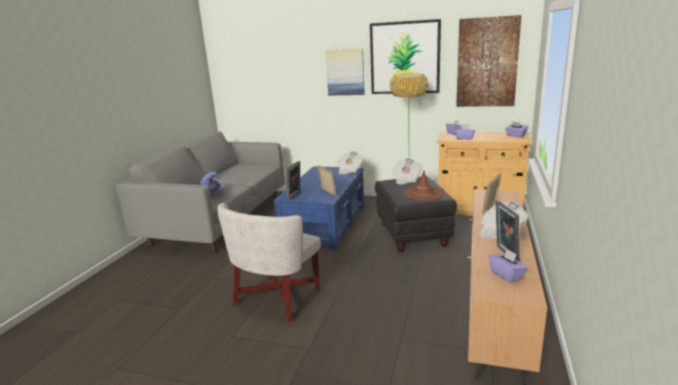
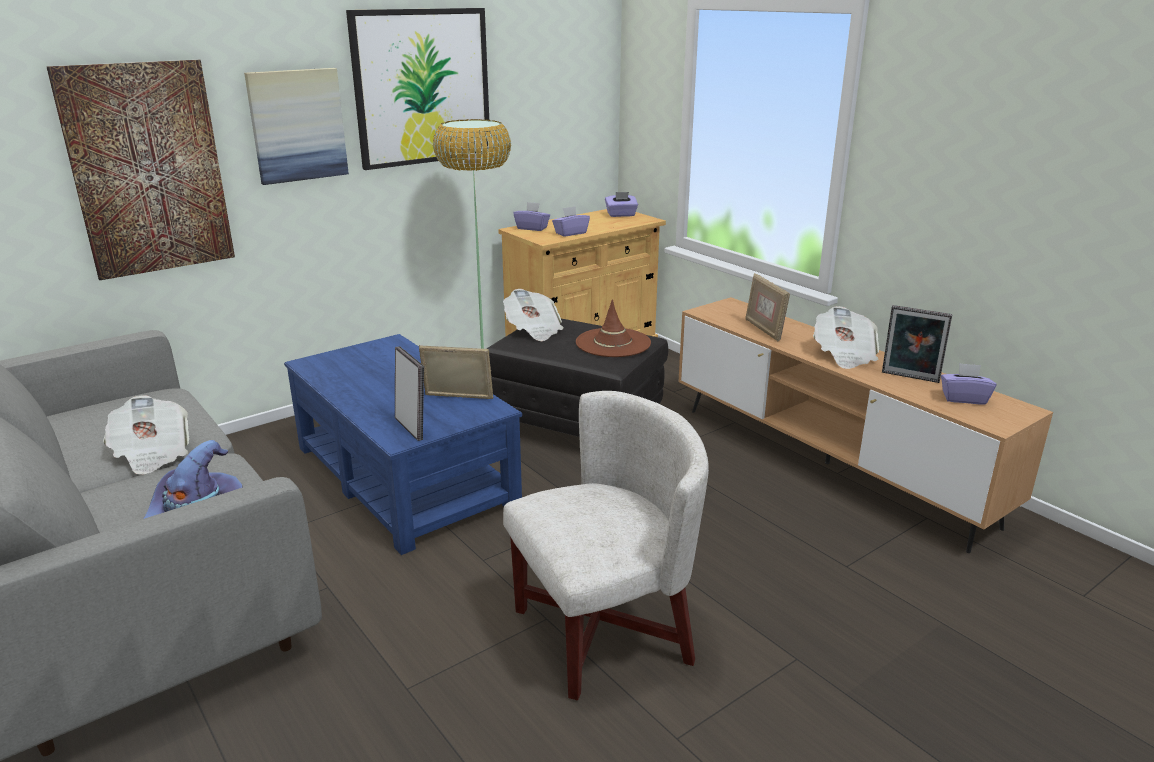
camera: 55 degrees left, 5 degrees up
white armchair [217,203,321,322] -> white armchair turned 90 degrees counterclockwise [503,391,709,700]
newspaper [337,151,364,174] -> newspaper moved to [103,395,189,475]
picture [456,15,522,107] -> picture moved to [46,60,235,280]

